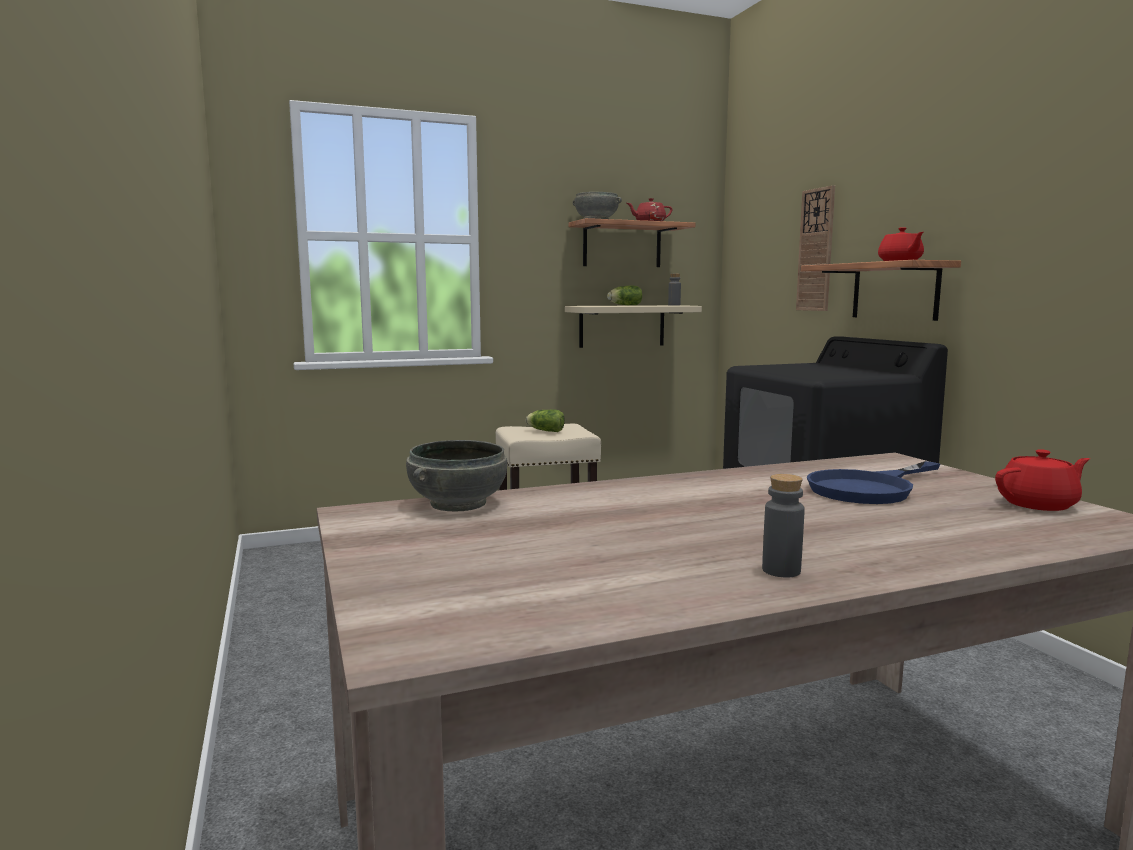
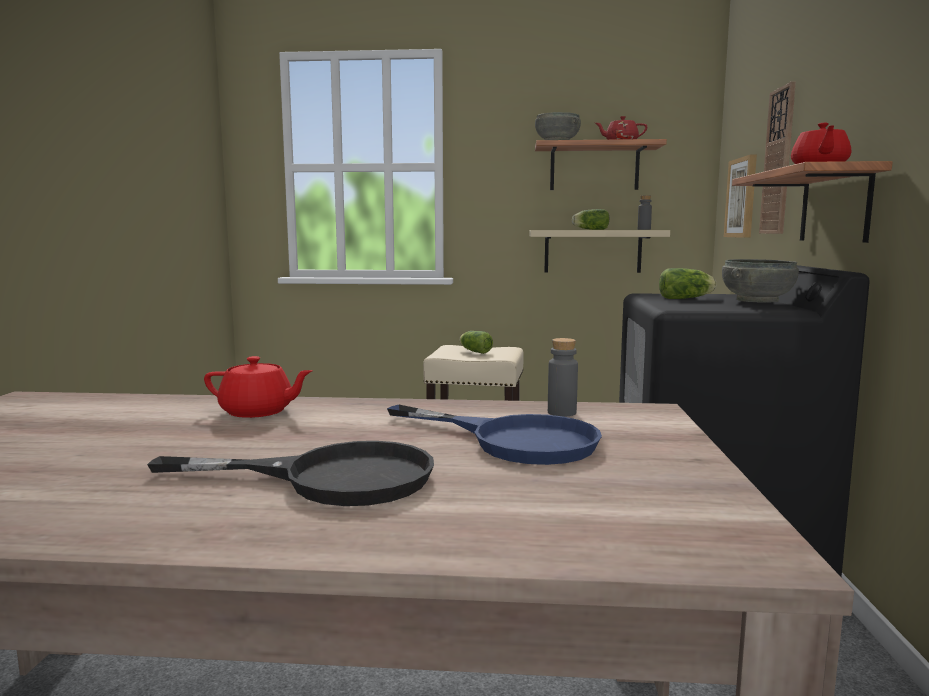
camera: 25 degrees right, 0 degrees up
grey bowl [406,440,507,511] -> grey bowl moved to [722,259,799,303]
grey bottle [762,474,805,578] -> grey bottle moved to [548,338,578,416]
blue frying pan [807,461,940,504] -> blue frying pan turned 135 degrees counterclockwise [387,405,602,465]
red teapot [995,449,1090,511] -> red teapot moved to [204,356,313,418]
none -> black frying pan [147,441,434,506]
none -> lettuce [659,268,716,299]
none -> picture [724,154,757,238]

